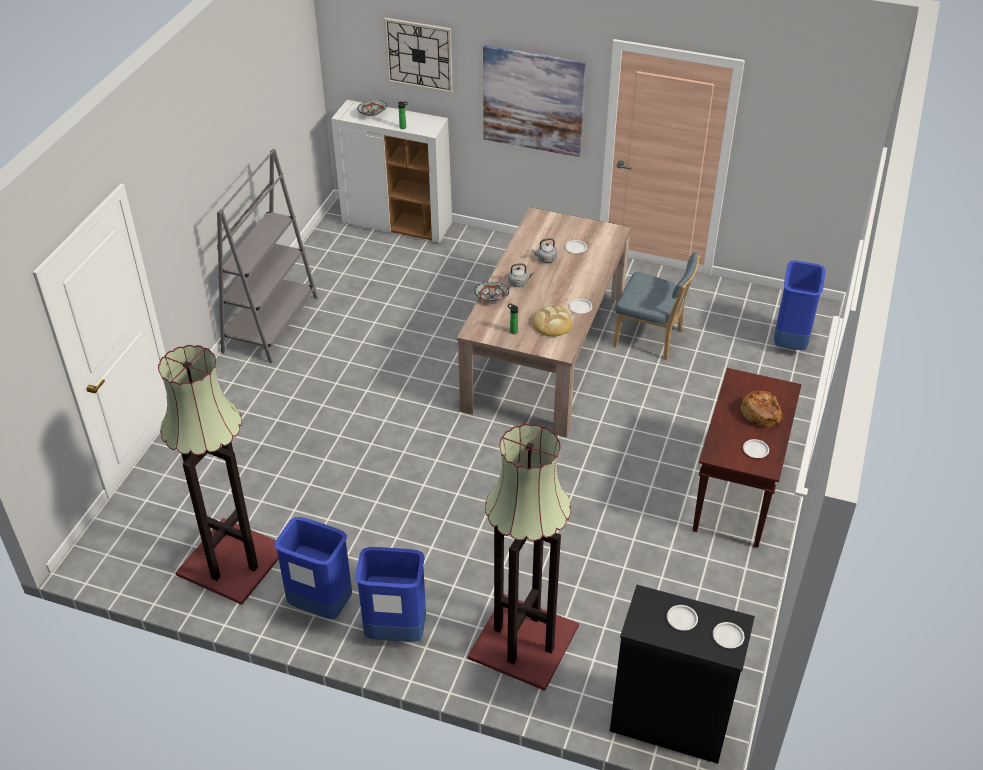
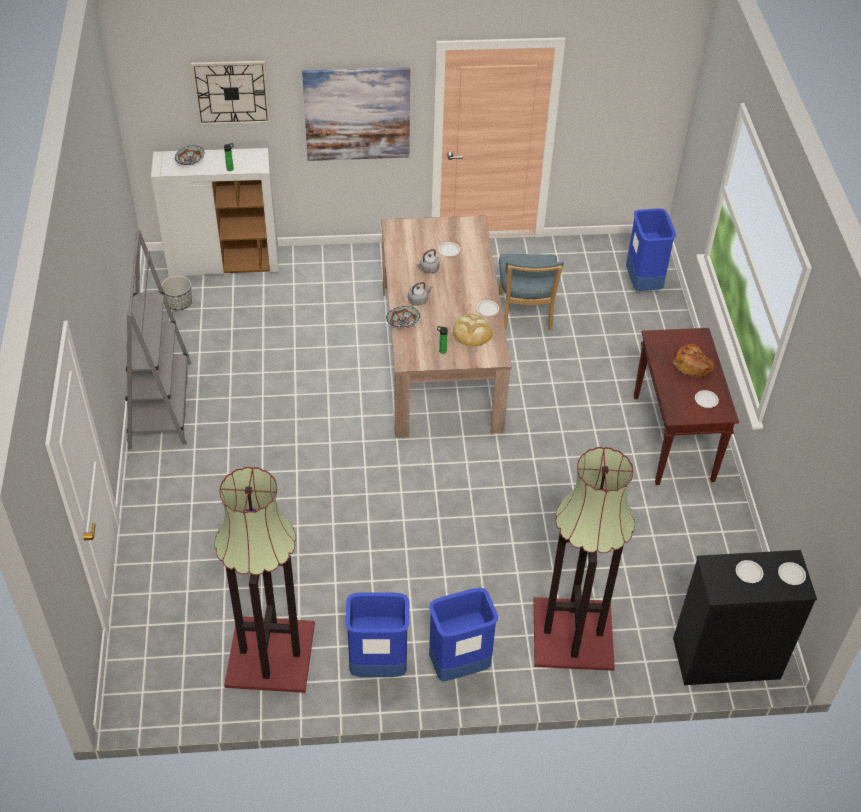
camera: 25 degrees left, 5 degrees up
blue chair [613,252,700,360] -> blue chair turned 90 degrees clockwise [499,254,564,331]
none -> planter [161,275,192,311]

